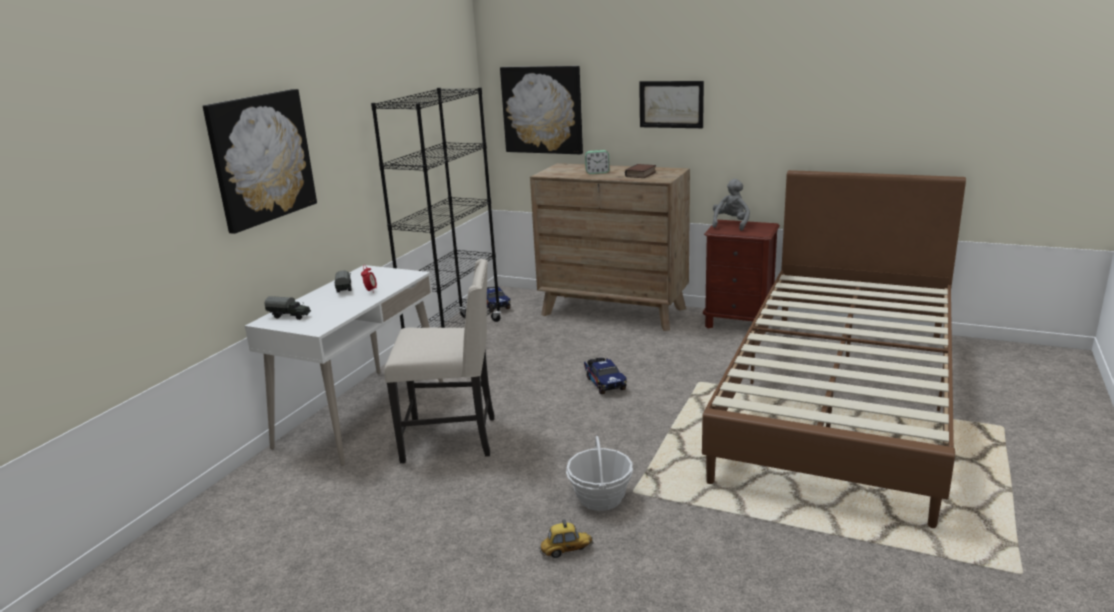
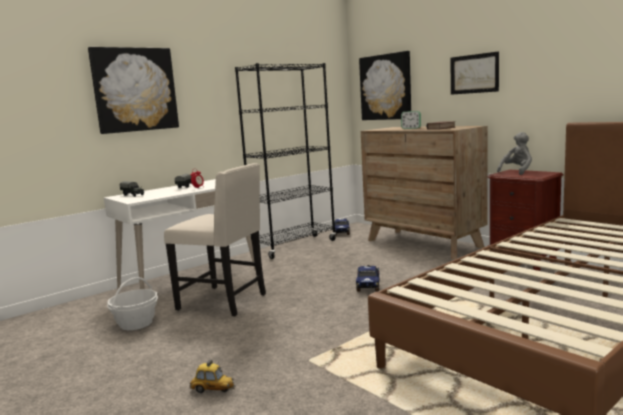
camera: 25 degrees right, 10 degrees down
basket [566,436,633,511] -> basket moved to [107,277,158,330]

